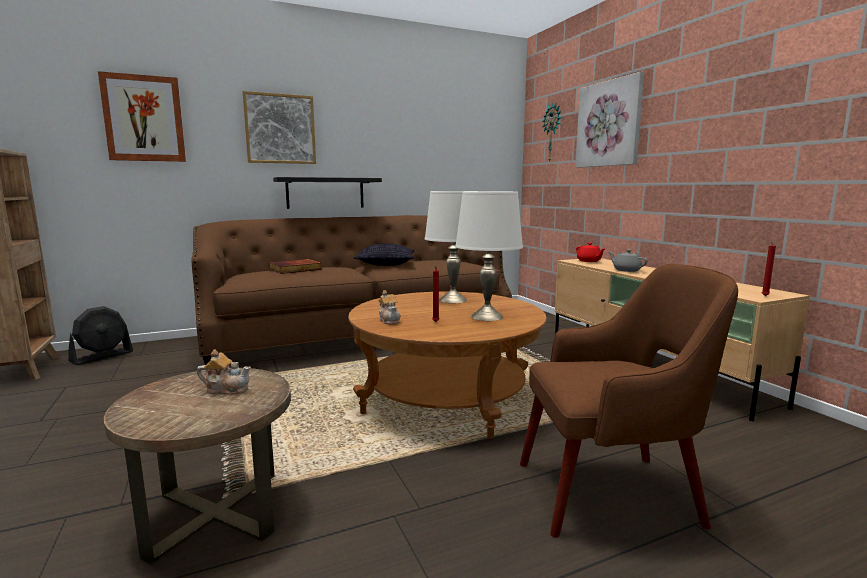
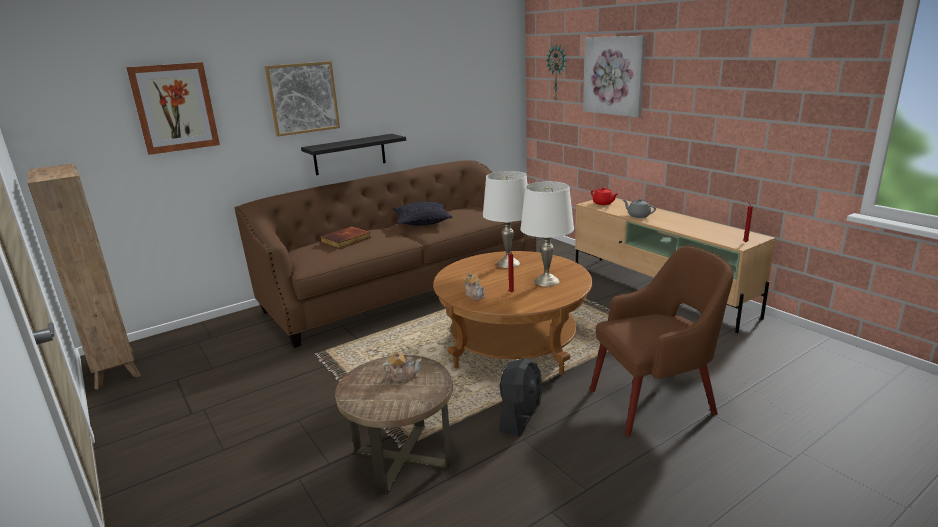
camera: 10 degrees left, 10 degrees up
black fan [68,306,133,365] -> black fan moved to [499,358,542,437]

